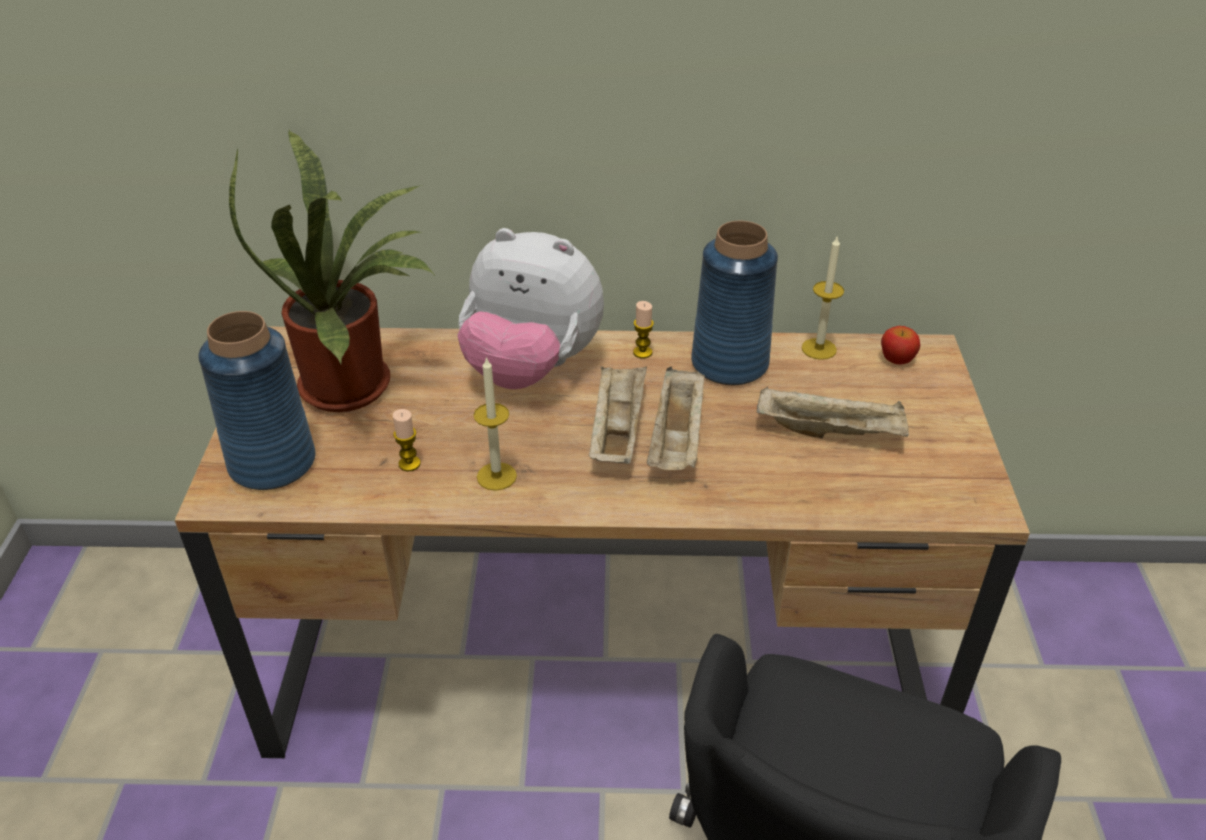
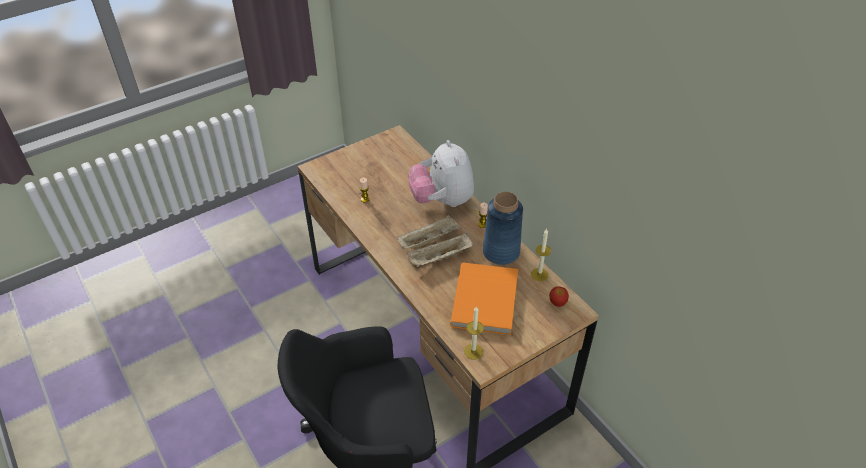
camera: 55 degrees right, 5 degrees up
blue vase [198,311,315,490] -> none
potted plant [229,130,434,412] -> none
candle [473,356,517,491] -> candle moved to [464,306,484,360]
beige tray [757,387,909,438] -> orange book [450,263,518,335]

